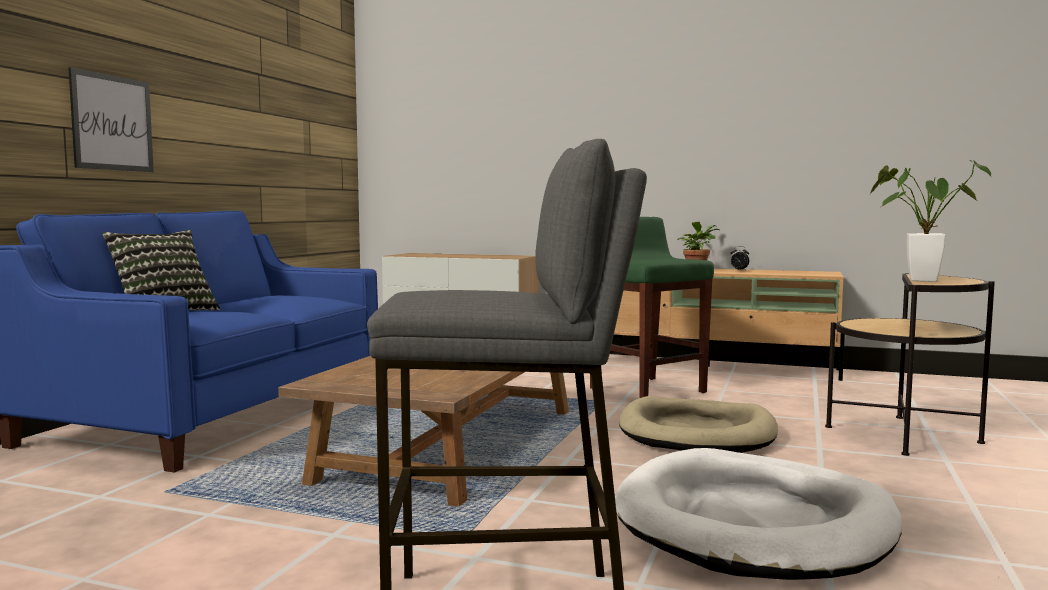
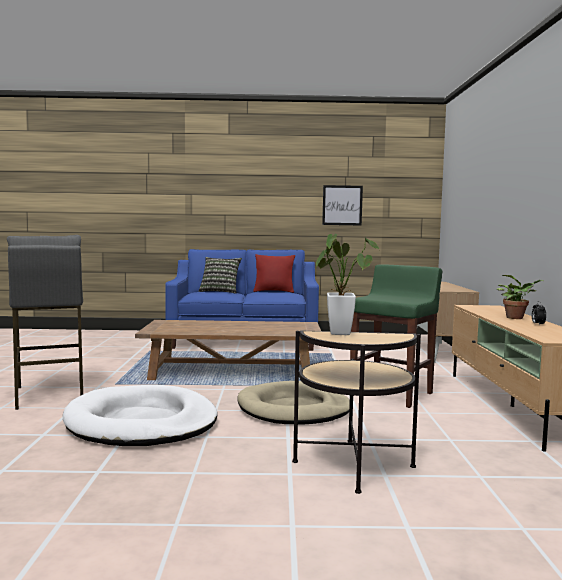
camera: 70 degrees right, 0 degrees up
picture [68,67,154,172] -> picture moved to [322,185,363,226]
none -> red pillow [253,254,295,293]

